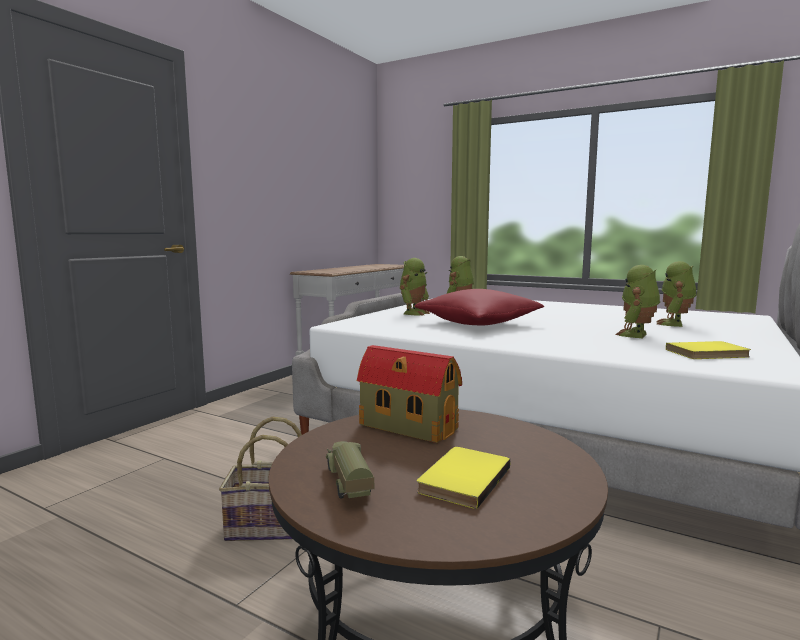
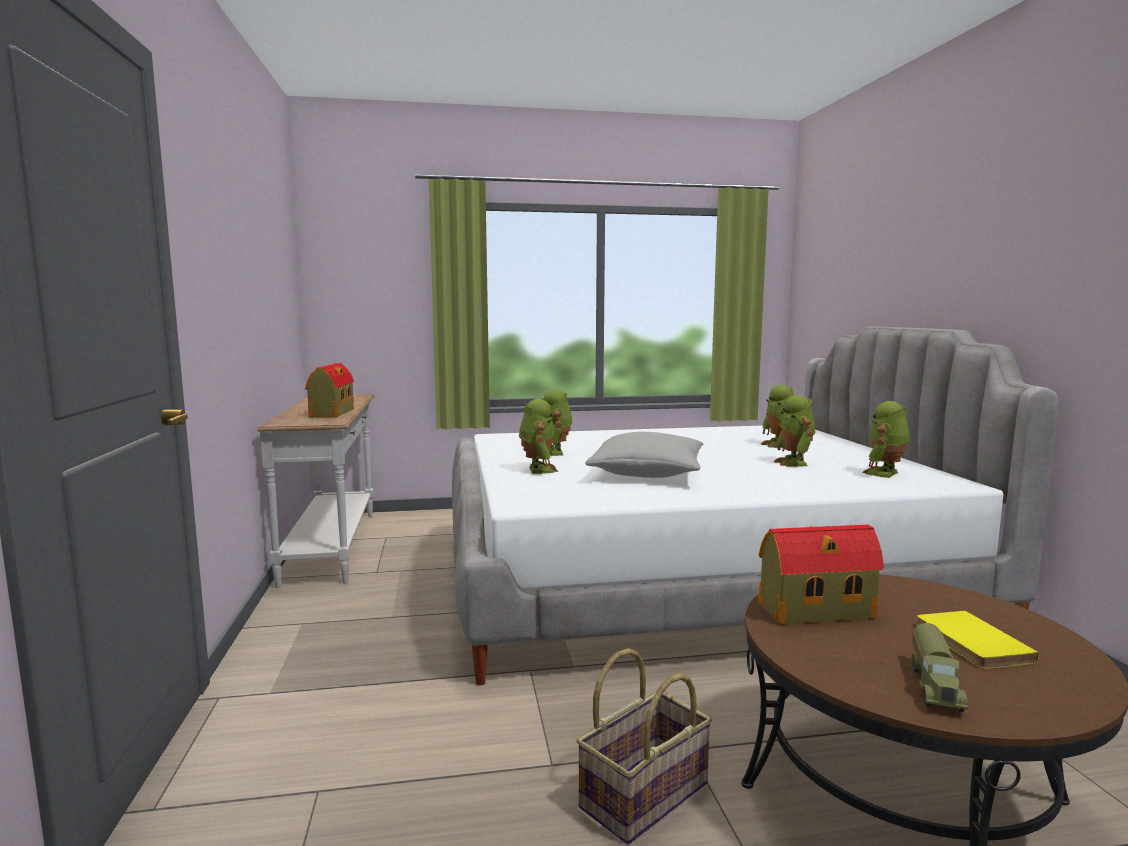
camera: 40 degrees left, 0 degrees up
toy truck [326,441,374,499] -> toy truck turned 105 degrees counterclockwise [912,623,968,712]
red pillow [414,289,545,325] -> grey pillow [585,432,703,478]
yellow book [666,341,751,359] -> toy robot [862,401,910,478]
none -> toy house [305,363,354,417]

